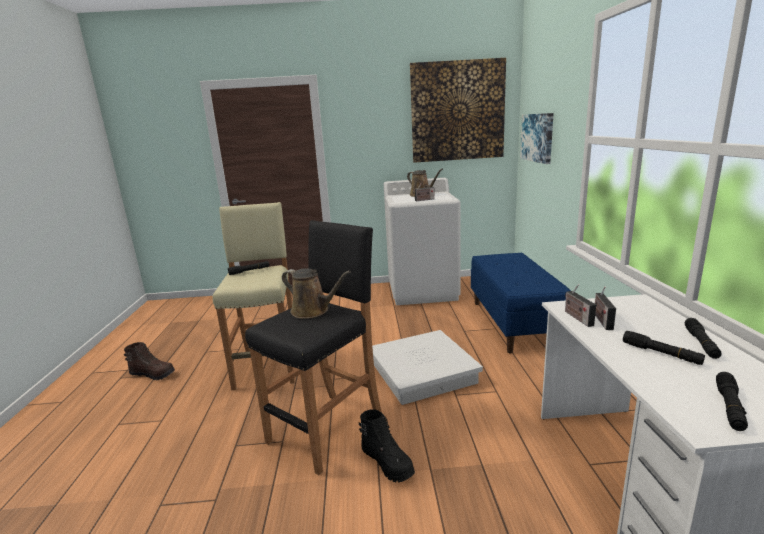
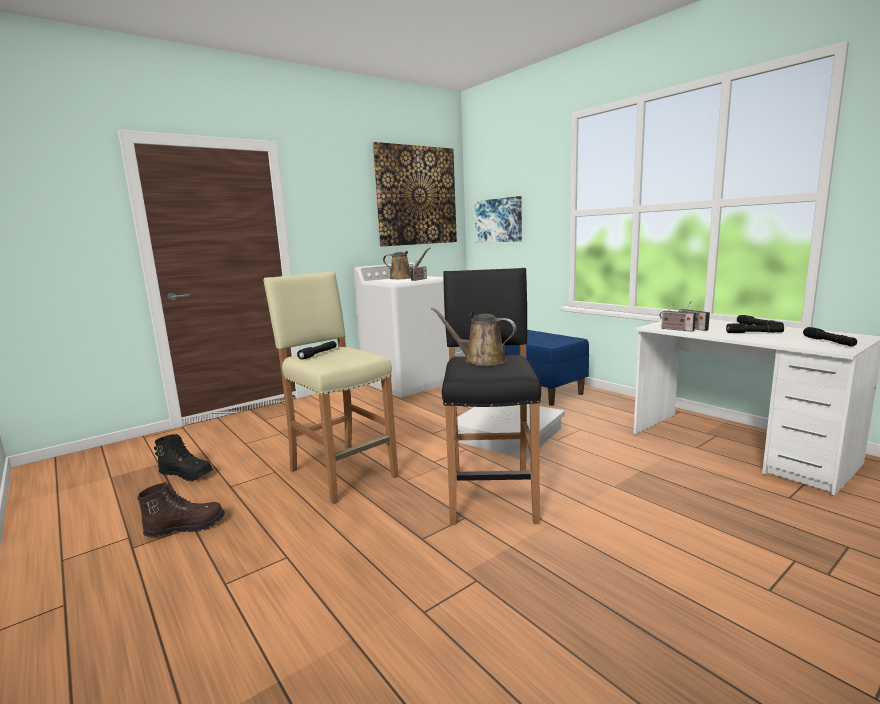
camera: 35 degrees left, 5 degrees down
brown watering can [282,268,351,319] -> brown watering can turned 150 degrees counterclockwise [431,307,516,366]
black boot [359,410,415,482] -> black boot moved to [154,434,213,481]

